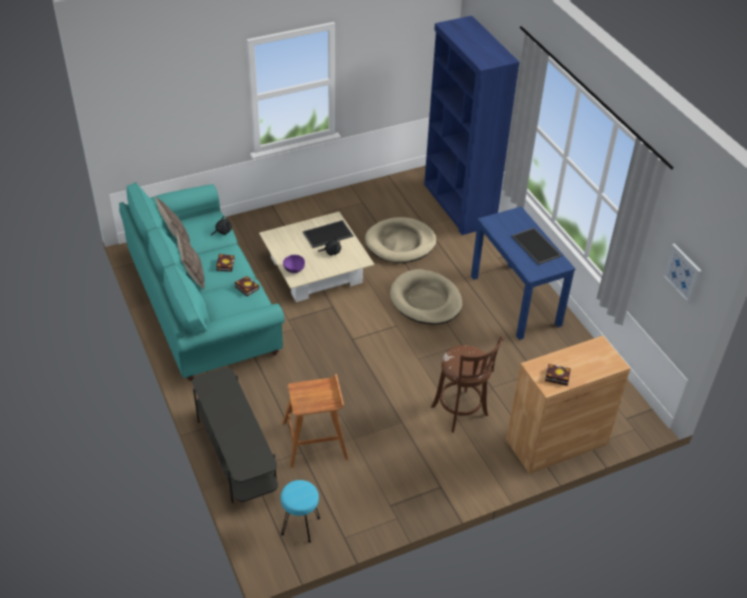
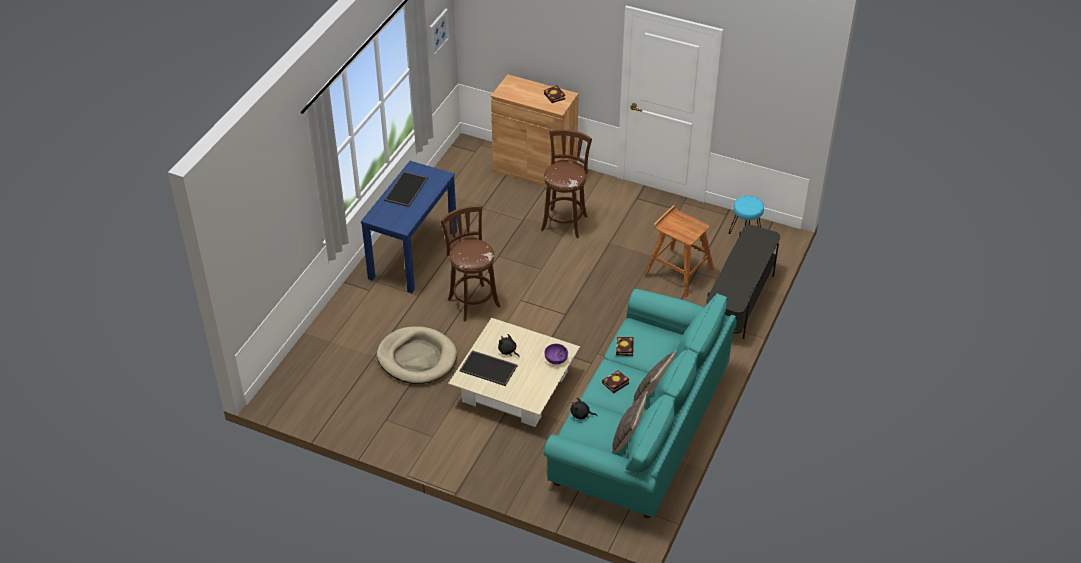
camera: 130 degrees left, 0 degrees up
beige dog bed [390,269,463,324] -> brown stool [441,205,500,321]
blue bookcase [424,16,520,235] -> none

